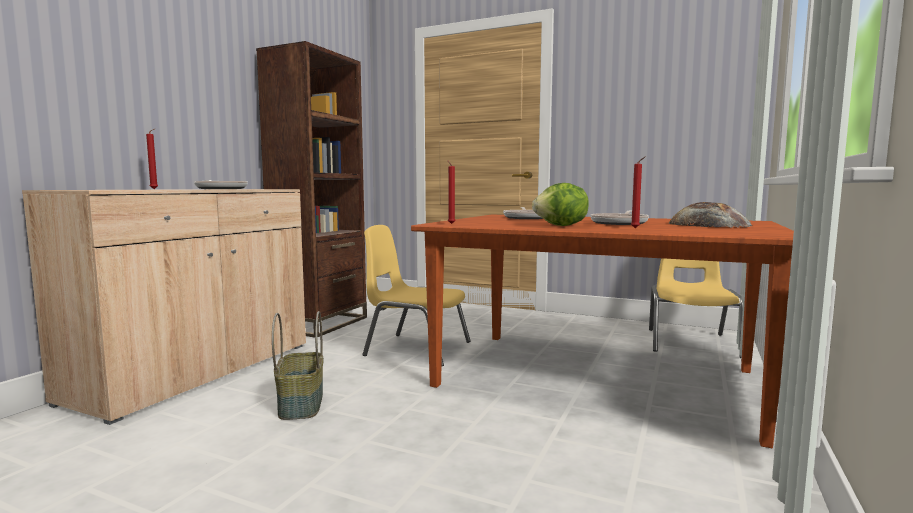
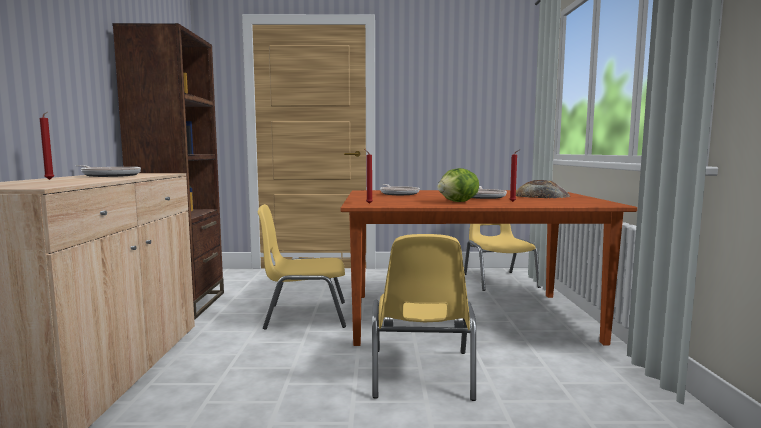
camera: 25 degrees left, 0 degrees up
basket [272,311,324,420] -> none
none -> yellow chair [372,234,476,401]

